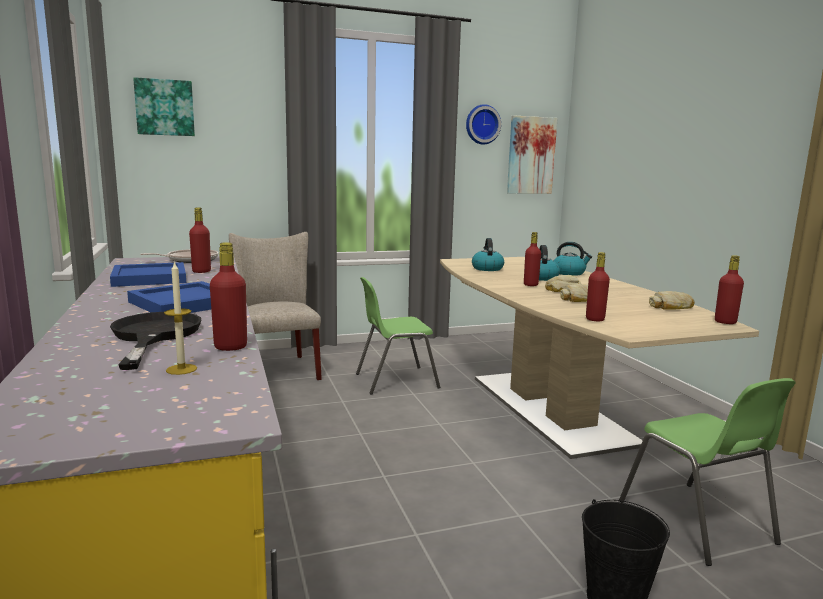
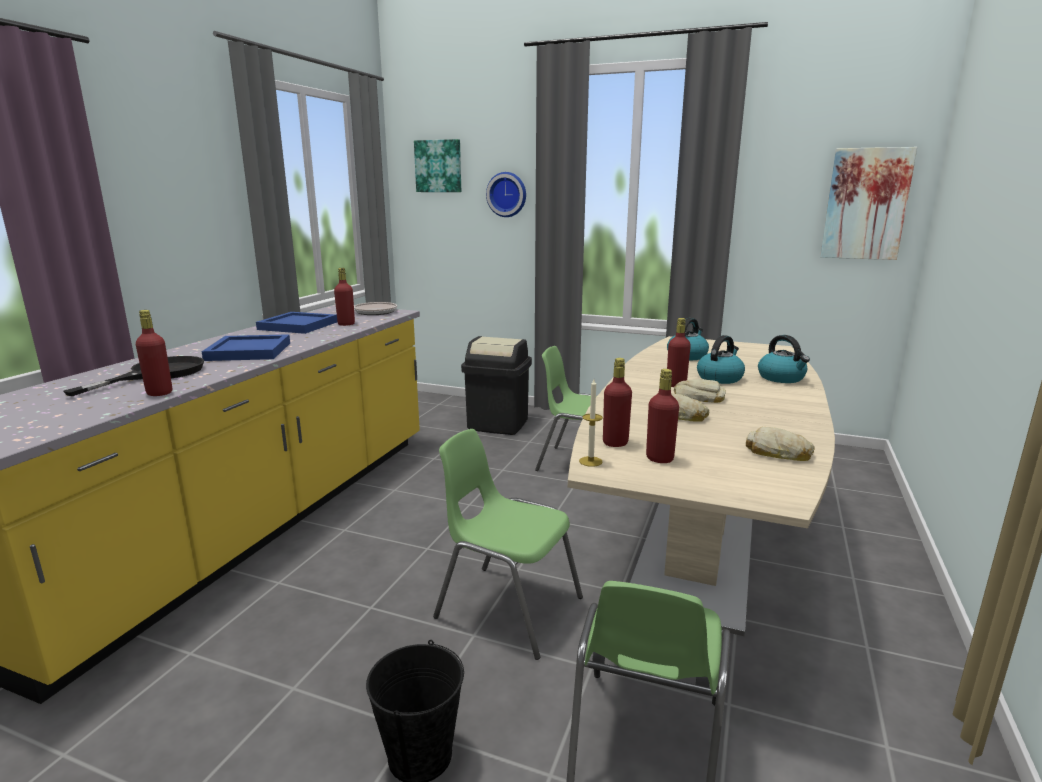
camera: 40 degrees right, 5 degrees up
candle [164,261,197,375] -> candle moved to [579,379,603,467]
beige chair [229,232,322,380] -> black trash can [461,336,532,435]
wall clock [466,104,501,144] -> wall clock moved to [486,172,526,217]
red bottle [715,255,744,324] -> red bottle moved to [646,369,679,463]
none -> green chair [433,429,583,660]

